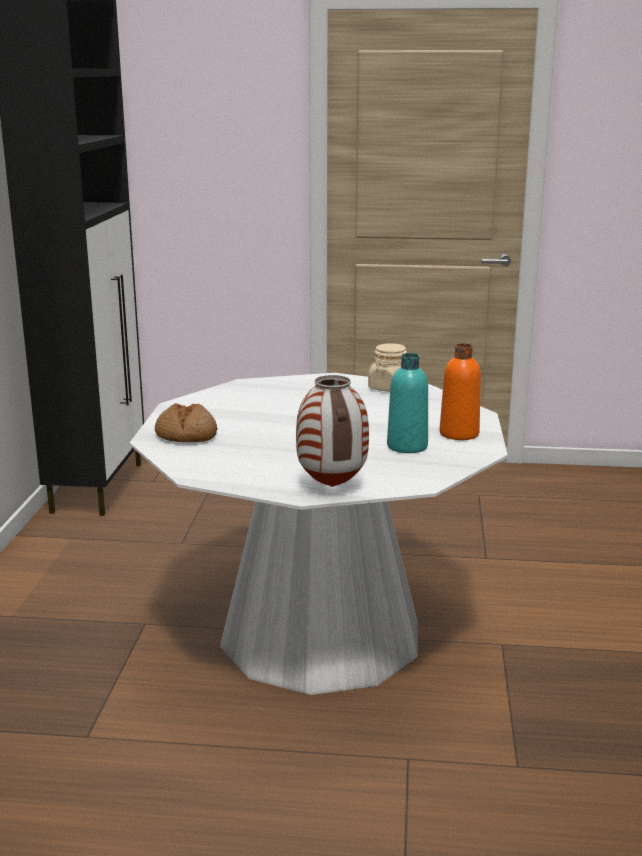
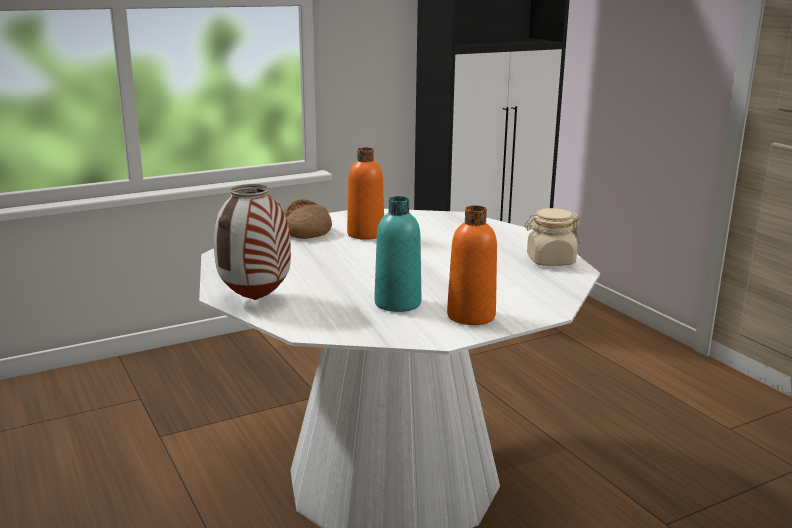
camera: 55 degrees right, 0 degrees up
none -> orange bottle [347,147,384,240]

